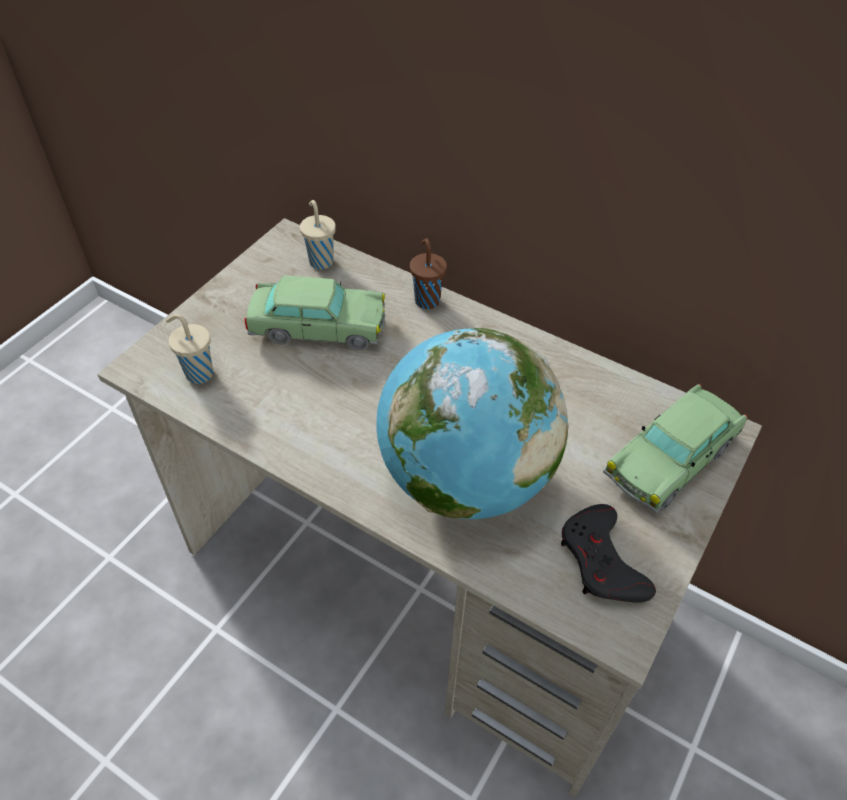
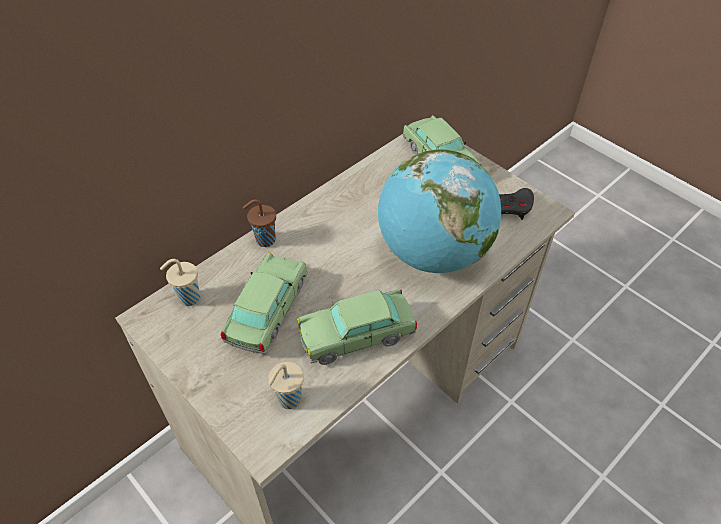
camera: 75 degrees left, 0 degrees up
none -> toy car [297,289,417,365]

